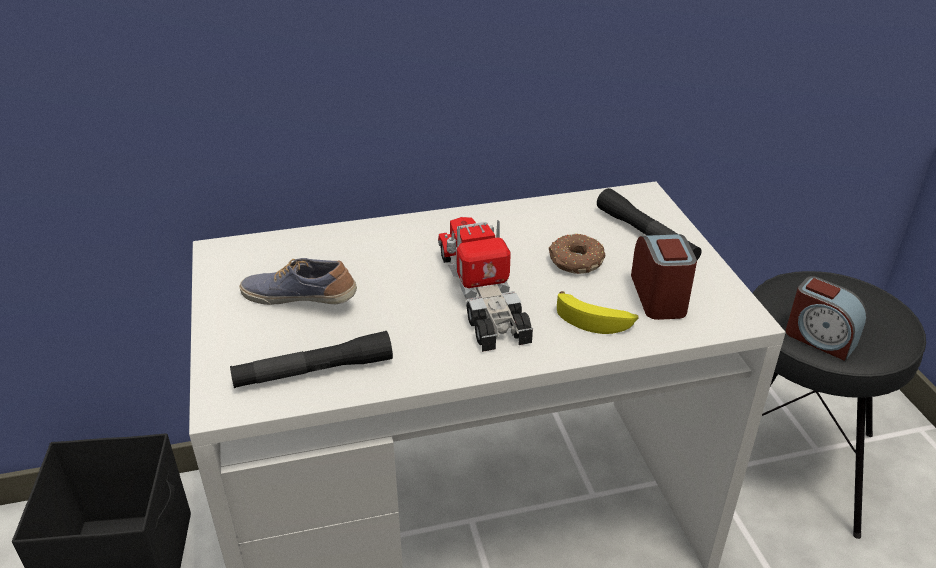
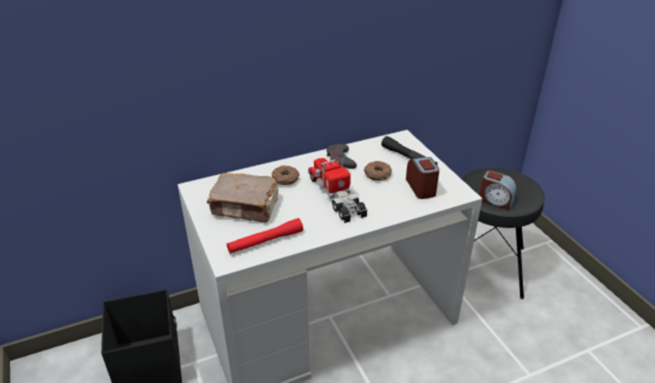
camera: 10 degrees left, 0 degrees up
black flashlight [230,331,393,388] -> red flashlight [227,218,303,254]
shoe [239,258,357,305] -> brown book [207,173,279,222]
banana [557,291,639,334] -> none
none -> donut [271,165,300,185]
none -> grey game controller [327,144,357,169]

